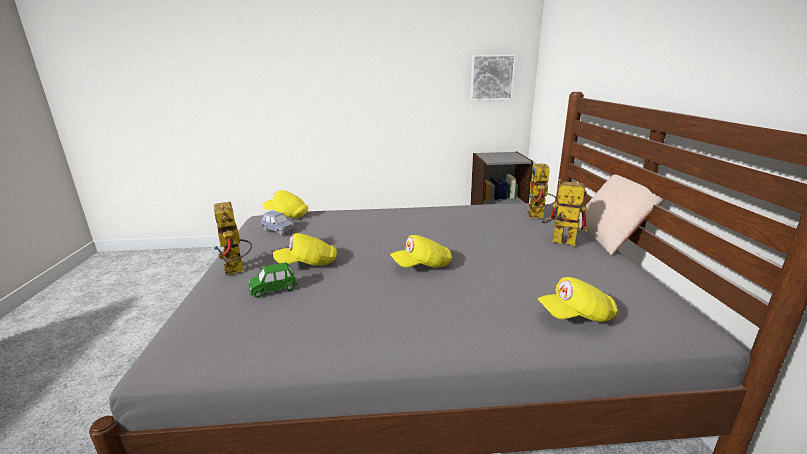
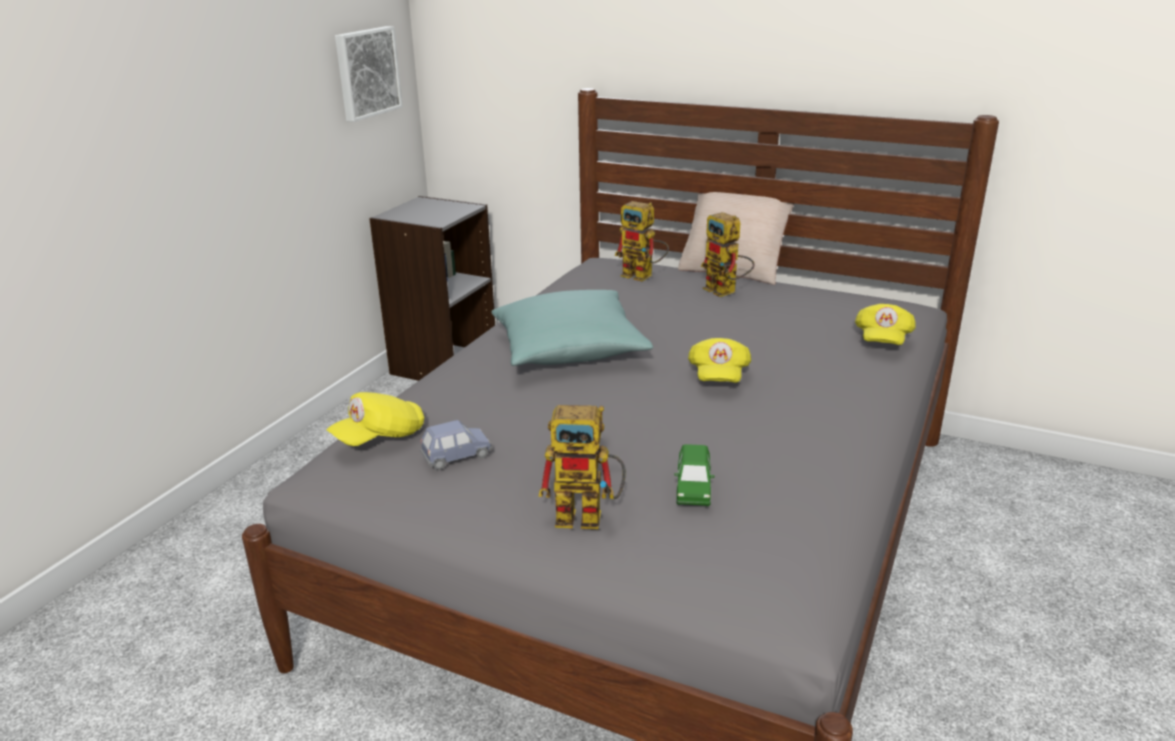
camera: 60 degrees left, 5 degrees up
yellow cap [273,233,337,266] -> none
toy robot [542,179,587,246] -> toy robot turned 90 degrees counterclockwise [701,212,755,297]
none -> turquoise pillow [491,290,653,366]

